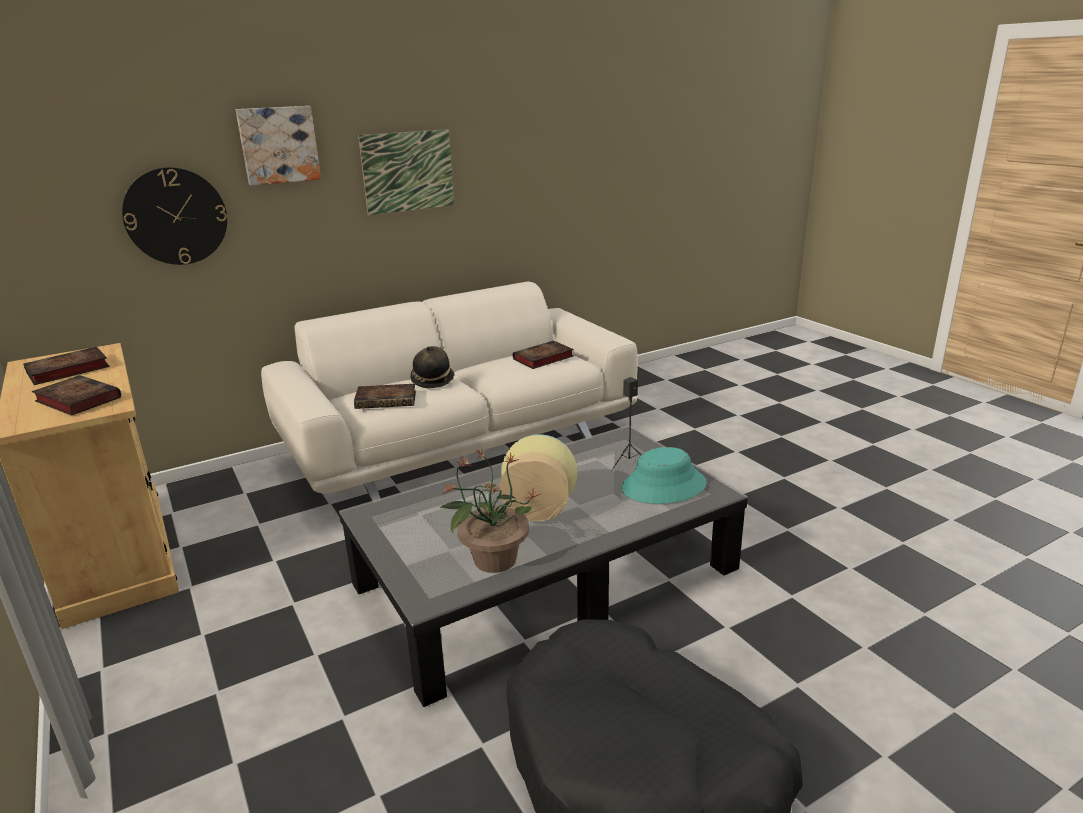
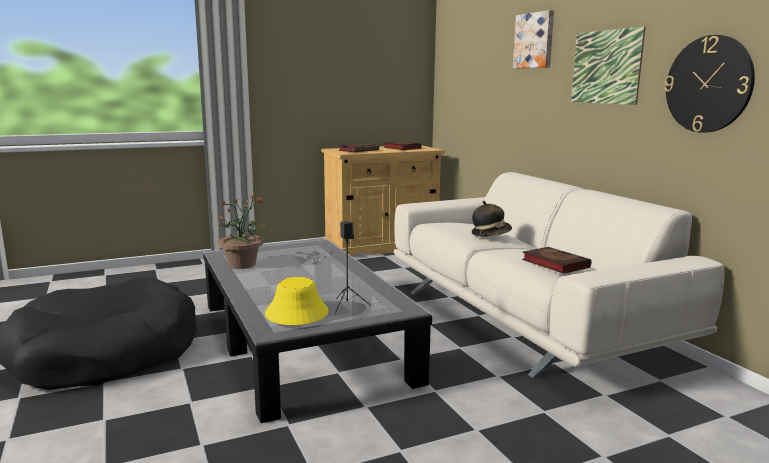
camera: 95 degrees right, 10 degrees down
wall clock [122,167,227,265] -> wall clock moved to [664,35,755,133]
book [354,384,416,409] -> none
vase [499,434,577,521] -> none
turquoise hat [622,447,707,504] -> yellow hat [265,277,329,325]

